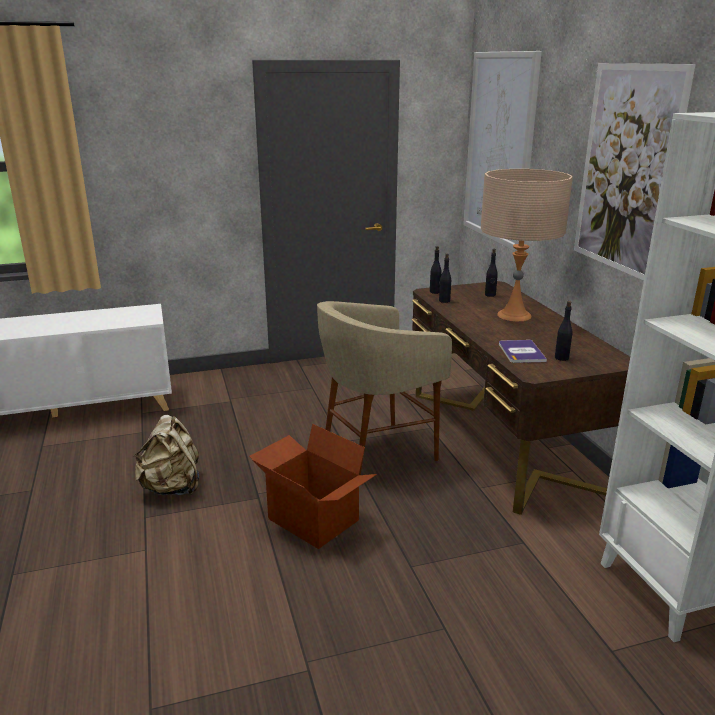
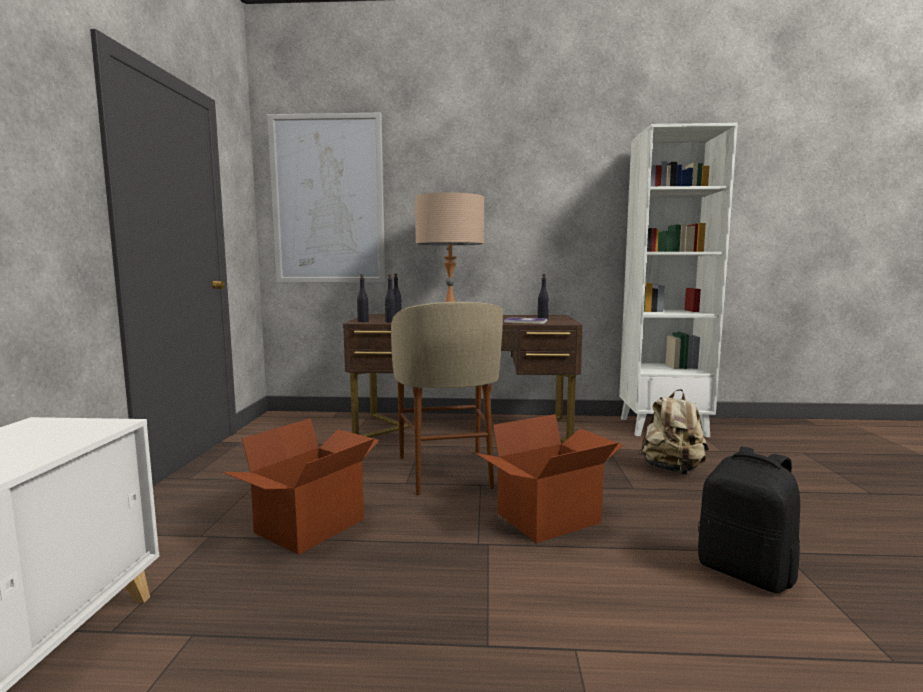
camera: 70 degrees left, 15 degrees down
beige backpack [133,415,199,495] -> beige backpack moved to [638,389,709,475]
picture [574,63,696,280] -> none
none -> cardboard box [222,418,380,555]
none -> black backpack [698,447,800,593]

